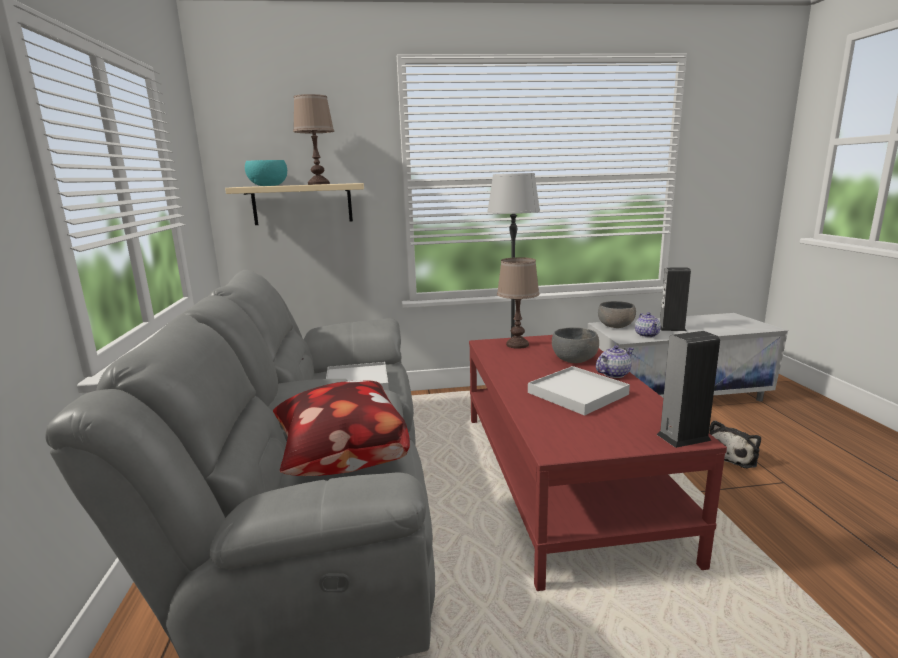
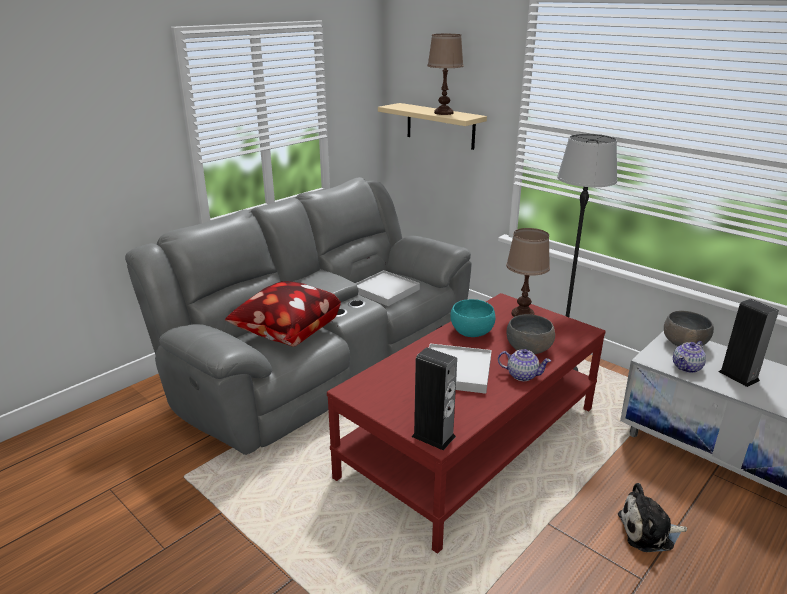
camera: 50 degrees right, 10 degrees up
turquoise bowl [245,160,287,186] -> turquoise bowl moved to [450,299,495,337]

